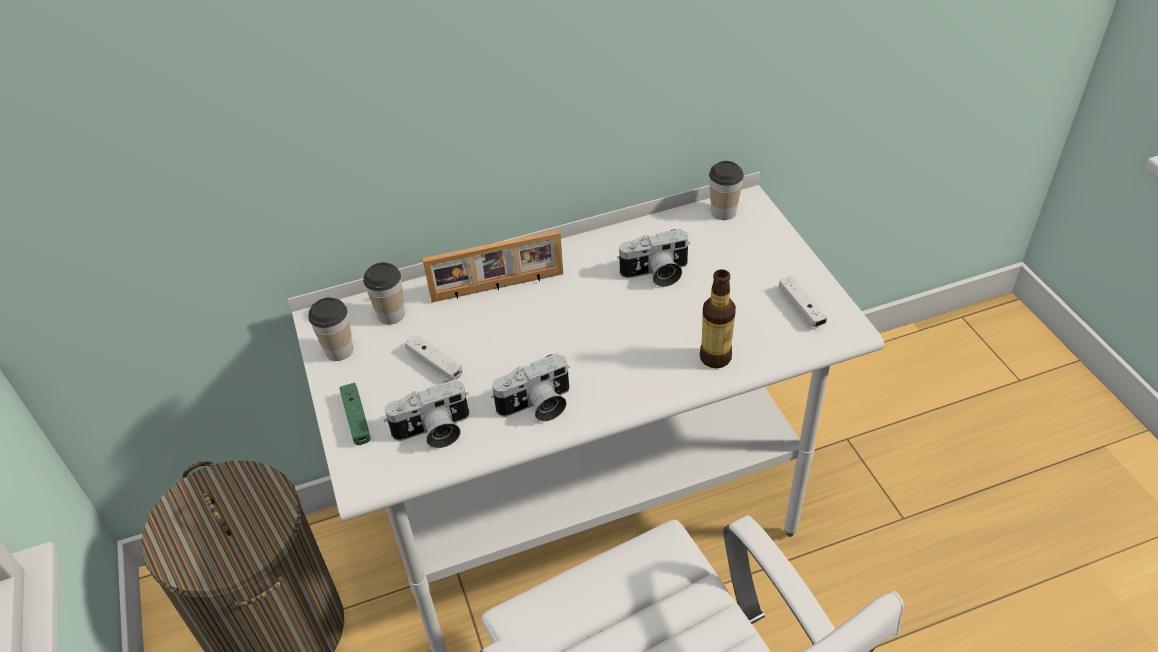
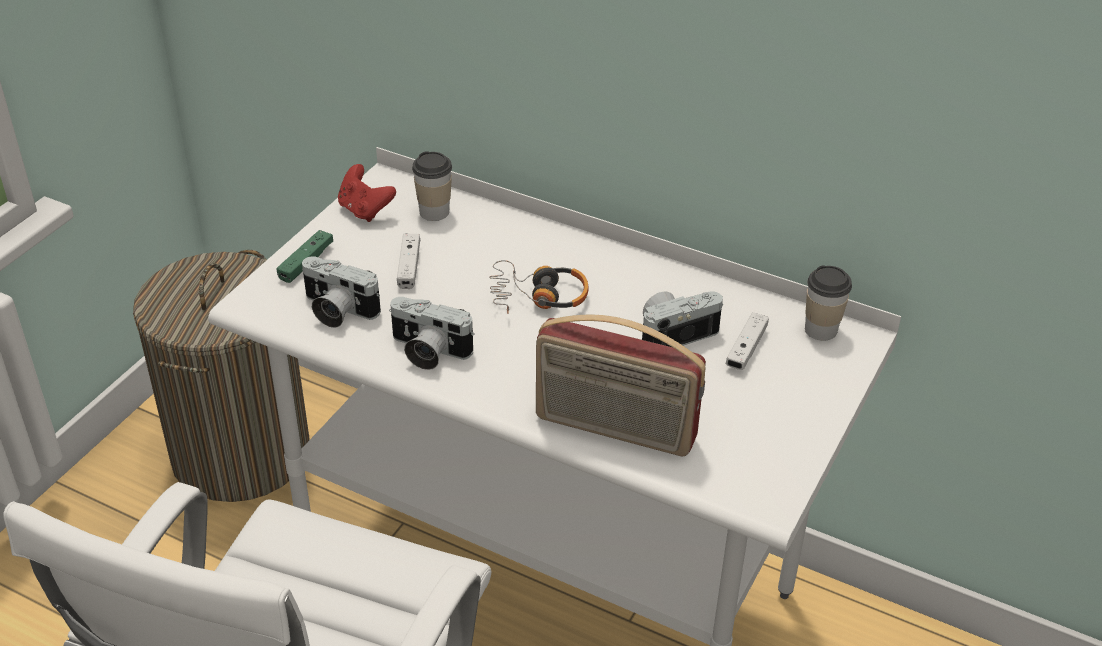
camera: 45 degrees right, 5 degrees down
cup [308,297,353,361] -> red game controller [338,164,396,222]
picture frame [422,230,563,302] -> none
camera [617,229,690,287] -> camera turned 120 degrees clockwise [642,291,723,347]
bottle [700,269,736,368] -> radio [536,315,706,456]
white game controller [779,276,828,327] -> white game controller moved to [726,312,769,370]
none -> headphones [489,260,589,314]

